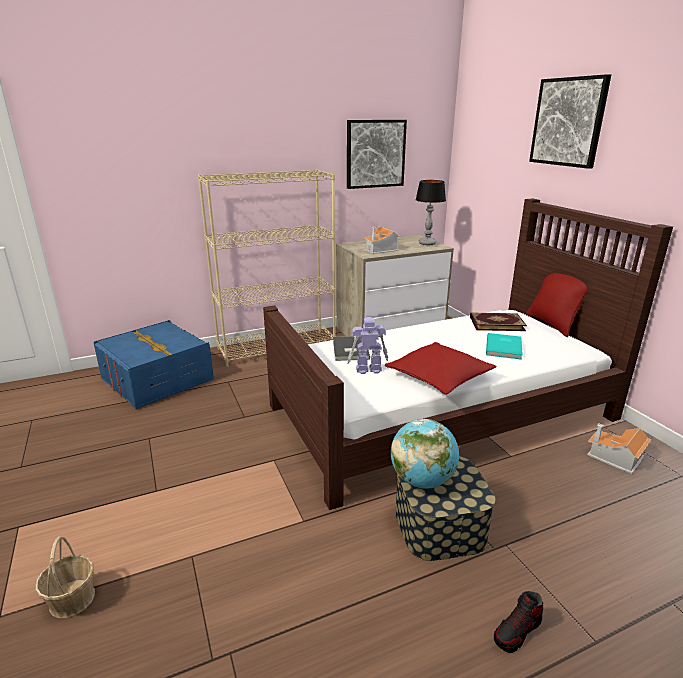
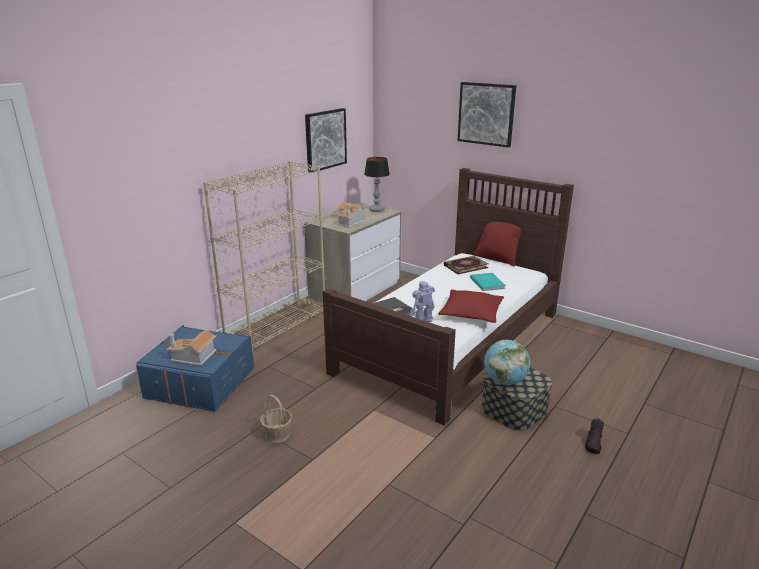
camera: 30 degrees left, 0 degrees up
basket [35,536,95,619] -> basket moved to [260,395,292,443]
toy house [587,423,651,474] -> toy house moved to [167,329,216,365]

